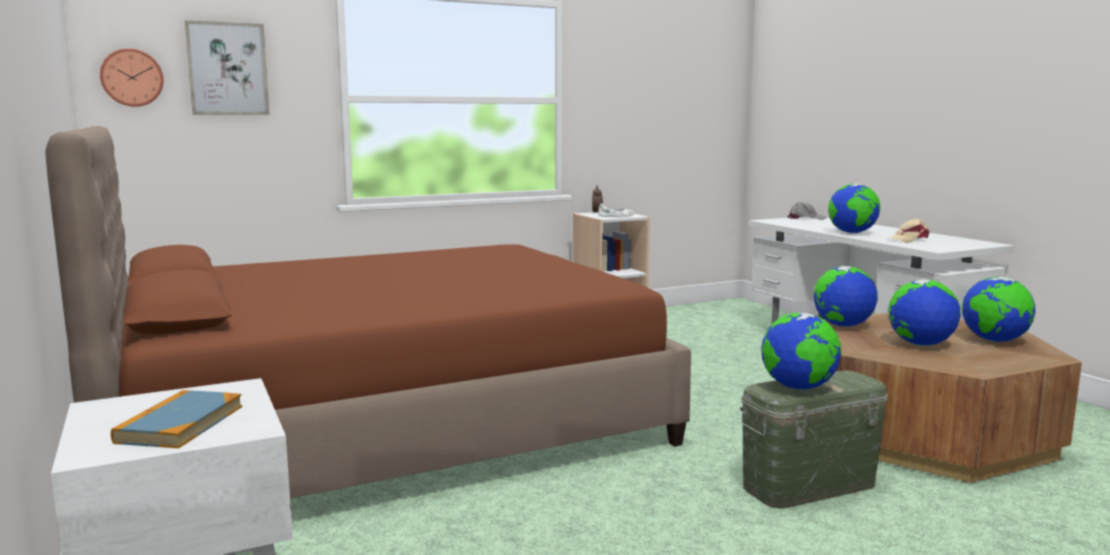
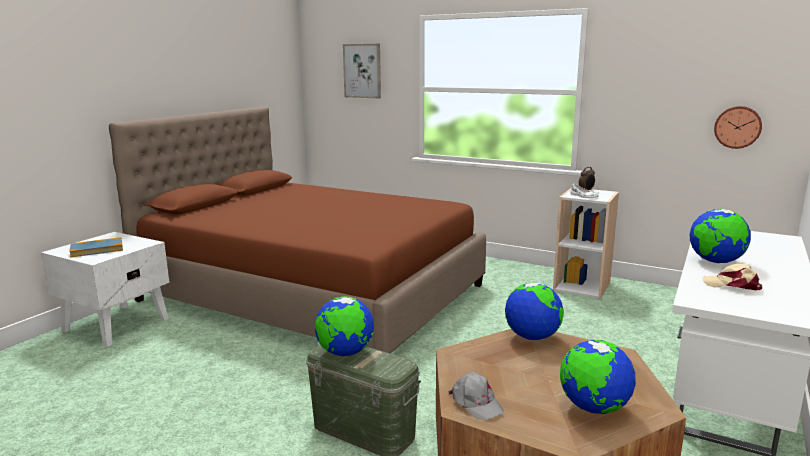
camera: 55 degrees right, 5 degrees up
wall clock [100,48,164,107] -> wall clock moved to [714,106,762,149]
grey cap [787,202,827,220] -> grey cap moved to [448,372,504,419]
globe [888,279,961,346] -> none

